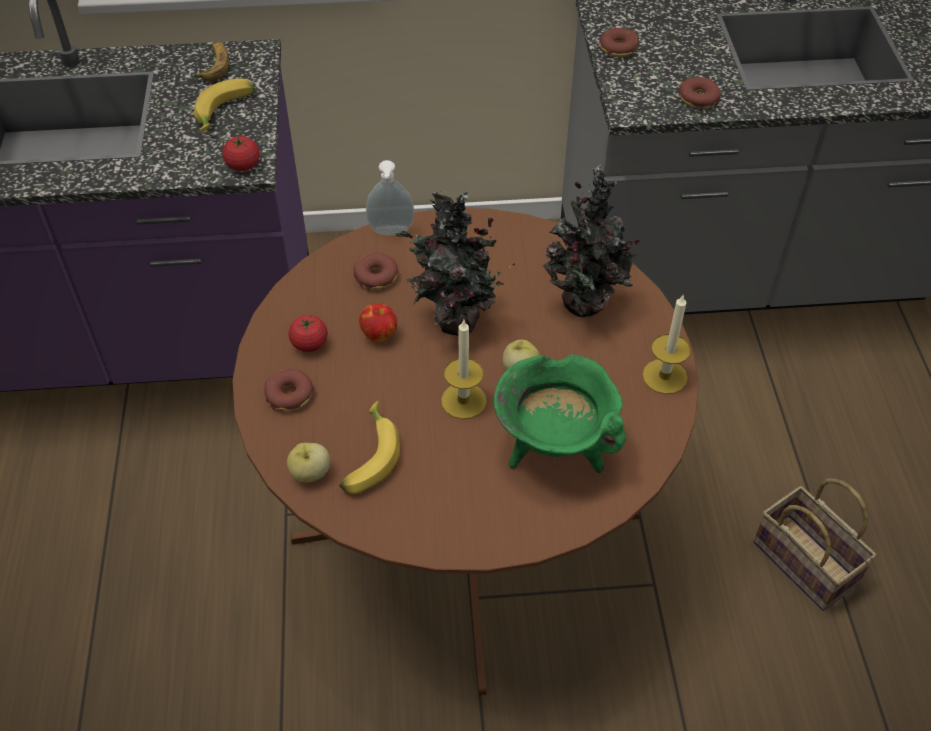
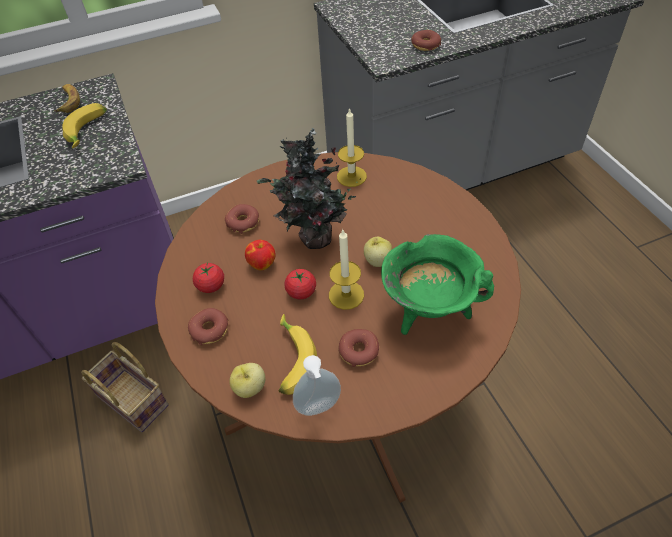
camera: 15 degrees left, 0 degrees up
tomato [222,136,260,171] -> tomato moved to [284,269,316,299]
soap dispenser [366,160,414,235] -> soap dispenser moved to [293,355,341,416]
potted plant [543,165,639,317] -> none
donut [599,28,639,57] -> donut moved to [338,329,379,367]
candle [642,295,691,394] -> candle moved to [337,108,367,187]
basket [753,478,877,611] -> basket moved to [81,342,169,432]

